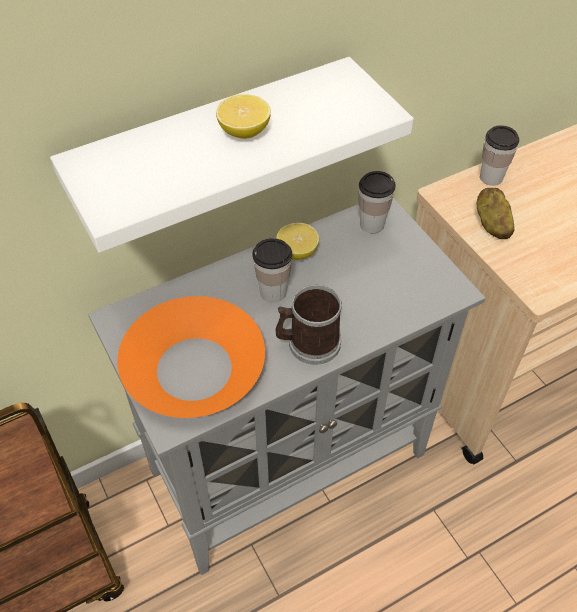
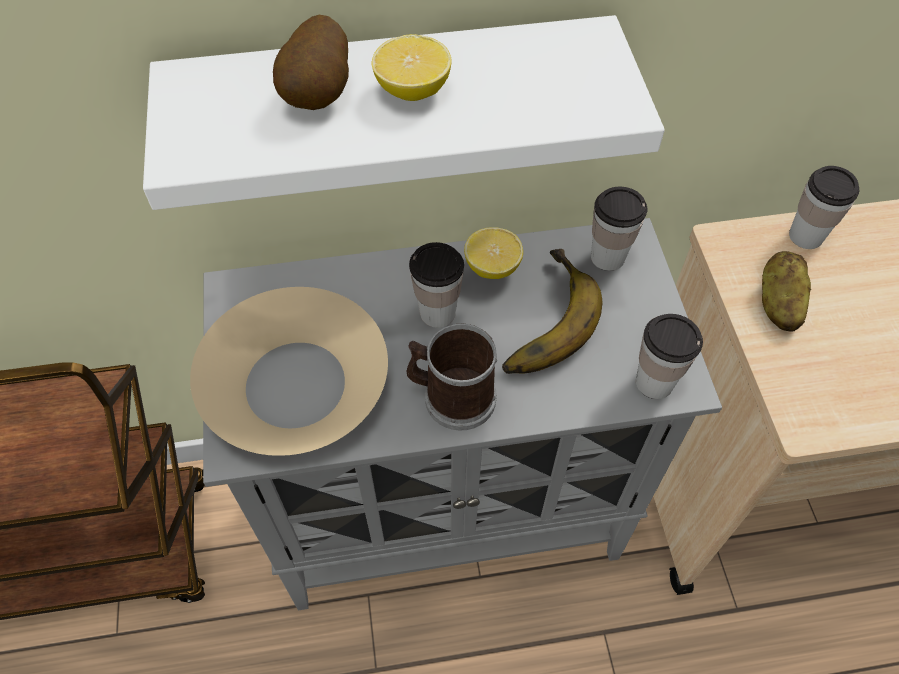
camera: 20 degrees right, 5 degrees up
orange bowl [117,296,265,418] -> beige bowl [190,287,388,456]
none -> potato [273,15,349,110]
none -> banana [502,249,602,374]
none -> cup [636,314,703,399]

